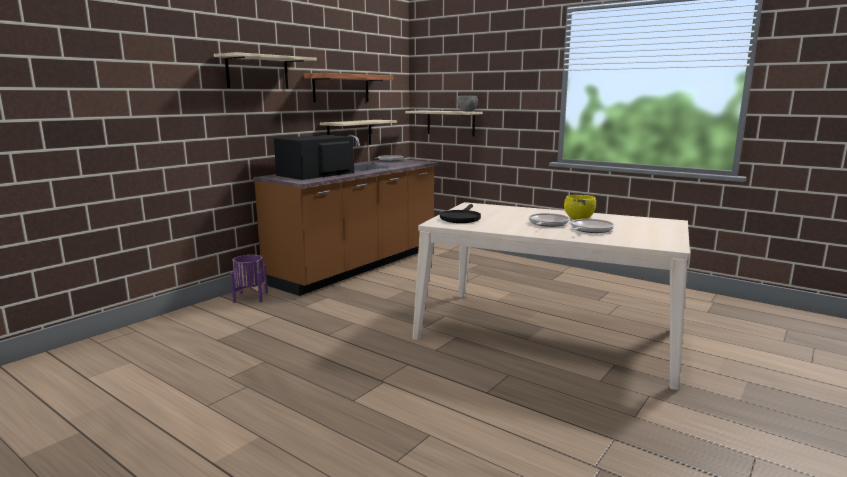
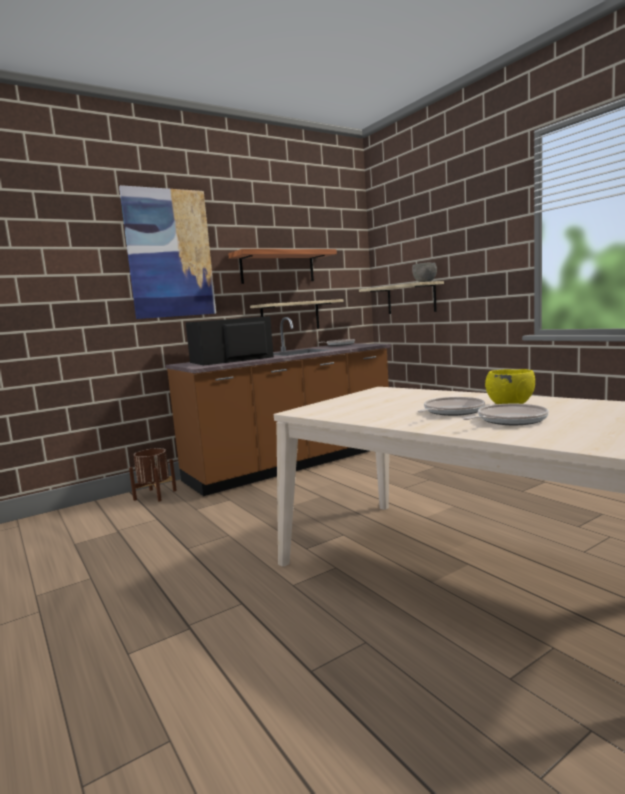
camera: 20 degrees right, 5 degrees down
shelf [214,52,317,89] -> picture [119,185,216,319]
purple planter [230,255,268,303] -> brown planter [129,448,177,502]
black frying pan [440,204,481,223] -> none

